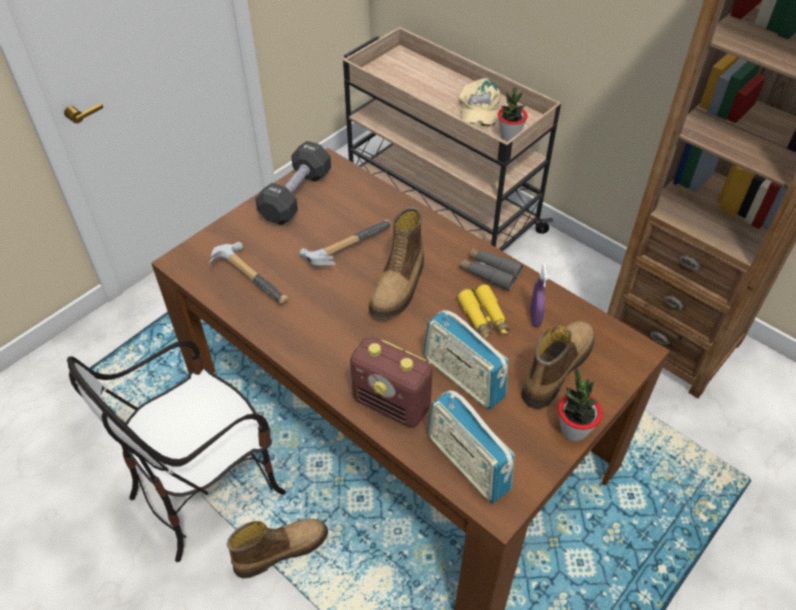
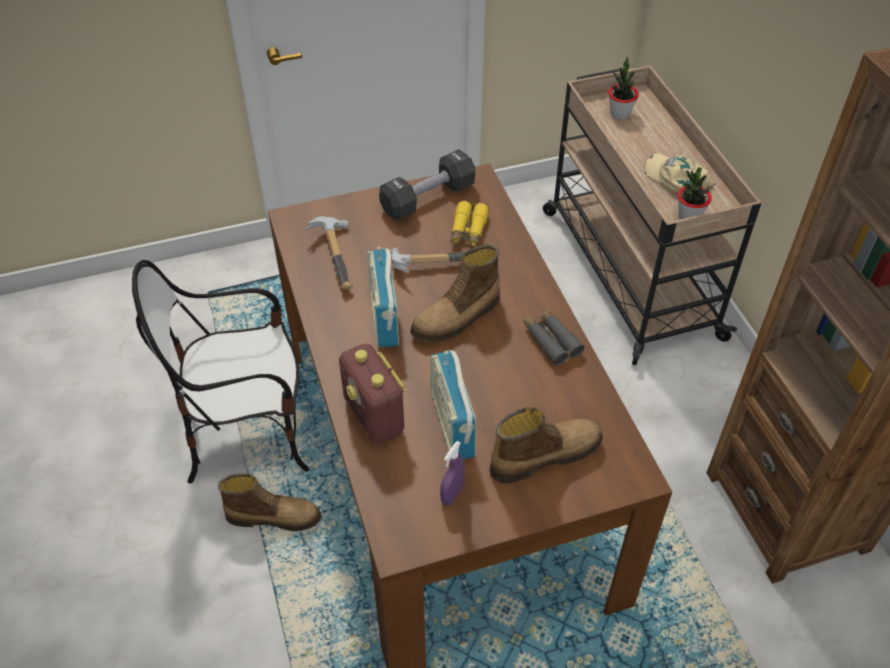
camera: 30 degrees right, 0 degrees up
radio [427,390,515,503] -> radio moved to [367,247,399,348]
yellow binoculars [457,284,510,339] -> yellow binoculars moved to [451,201,490,247]
beige cap [459,78,500,129] -> beige cap turned 105 degrees clockwise [644,153,716,193]
purple spray bottle [530,264,548,327] -> purple spray bottle moved to [440,441,465,506]
potted plant [558,367,603,441] -> potted plant moved to [608,57,639,120]

